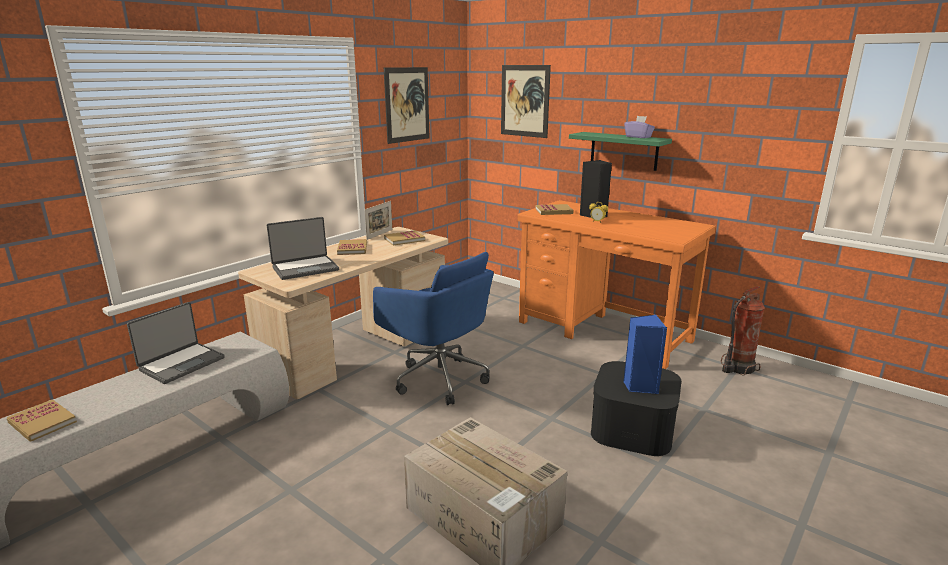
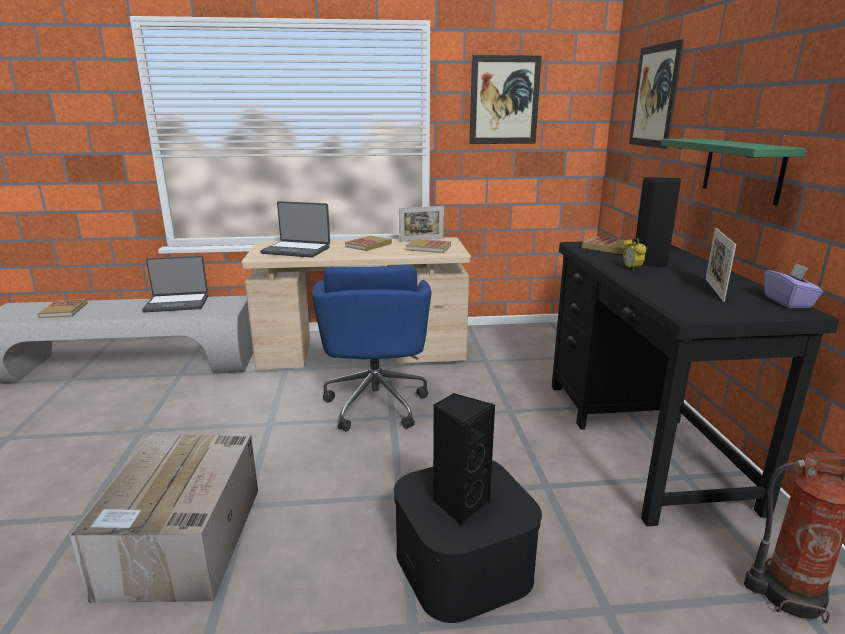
camera: 45 degrees right, 0 degrees up
orange desk [517,200,716,369] -> black desk [552,241,839,526]
blue speaker [623,315,667,394] -> black speaker [433,393,495,527]
purple tissue box [624,116,655,138] -> purple tissue box moved to [764,263,823,308]
none -> picture frame [705,228,736,302]

